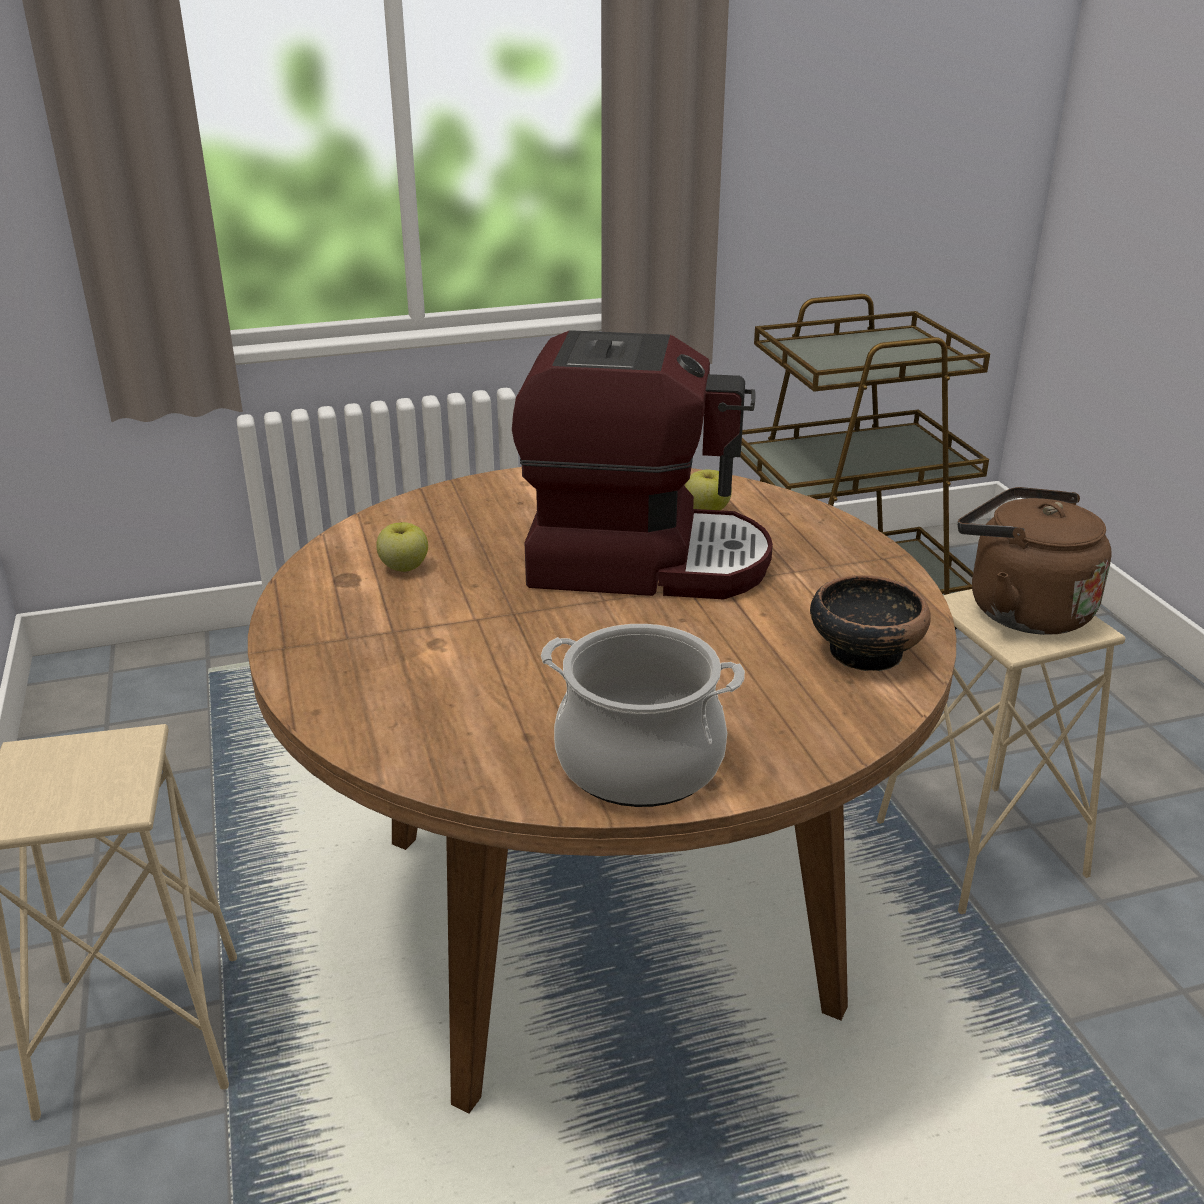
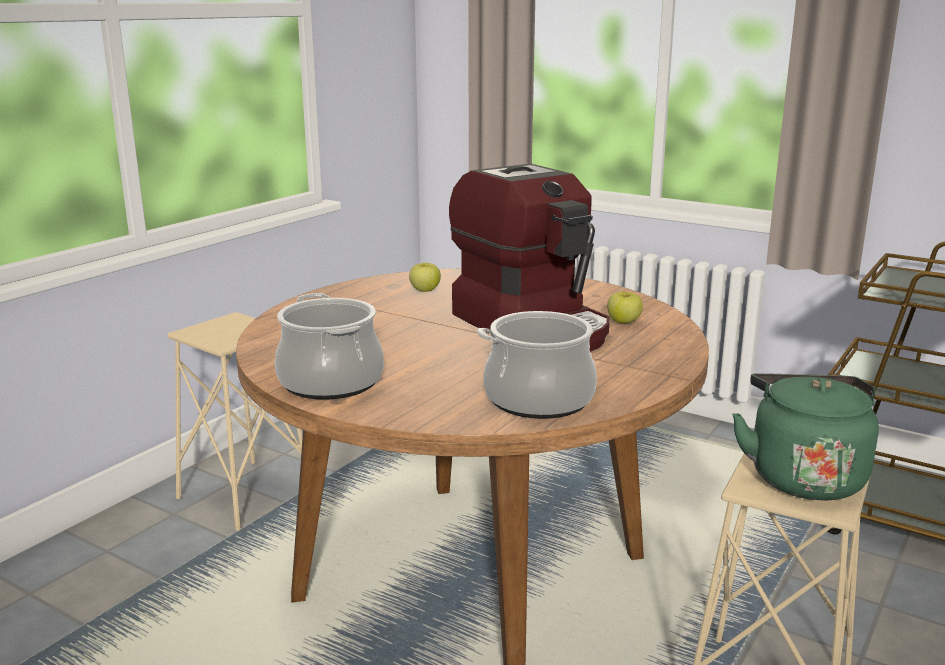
camera: 50 degrees right, 10 degrees down
bowl [810,575,931,671] -> cooking pot [477,311,604,419]
brown kettle [958,487,1112,635] -> green kettle [732,373,879,500]

